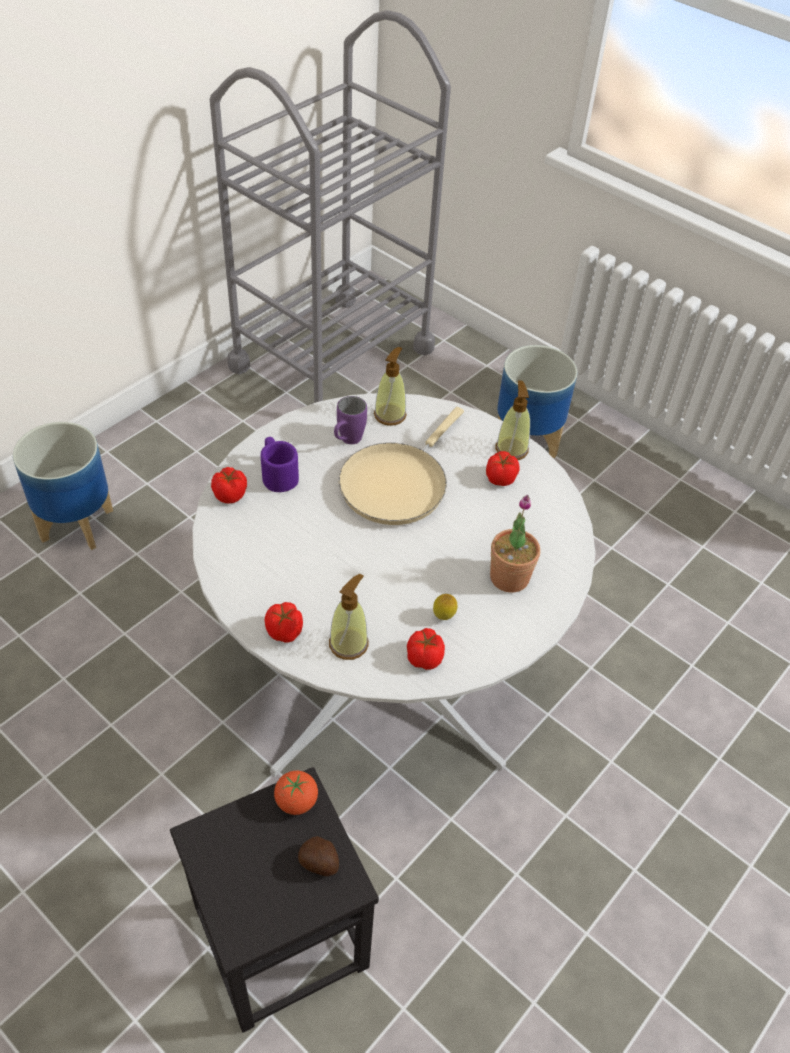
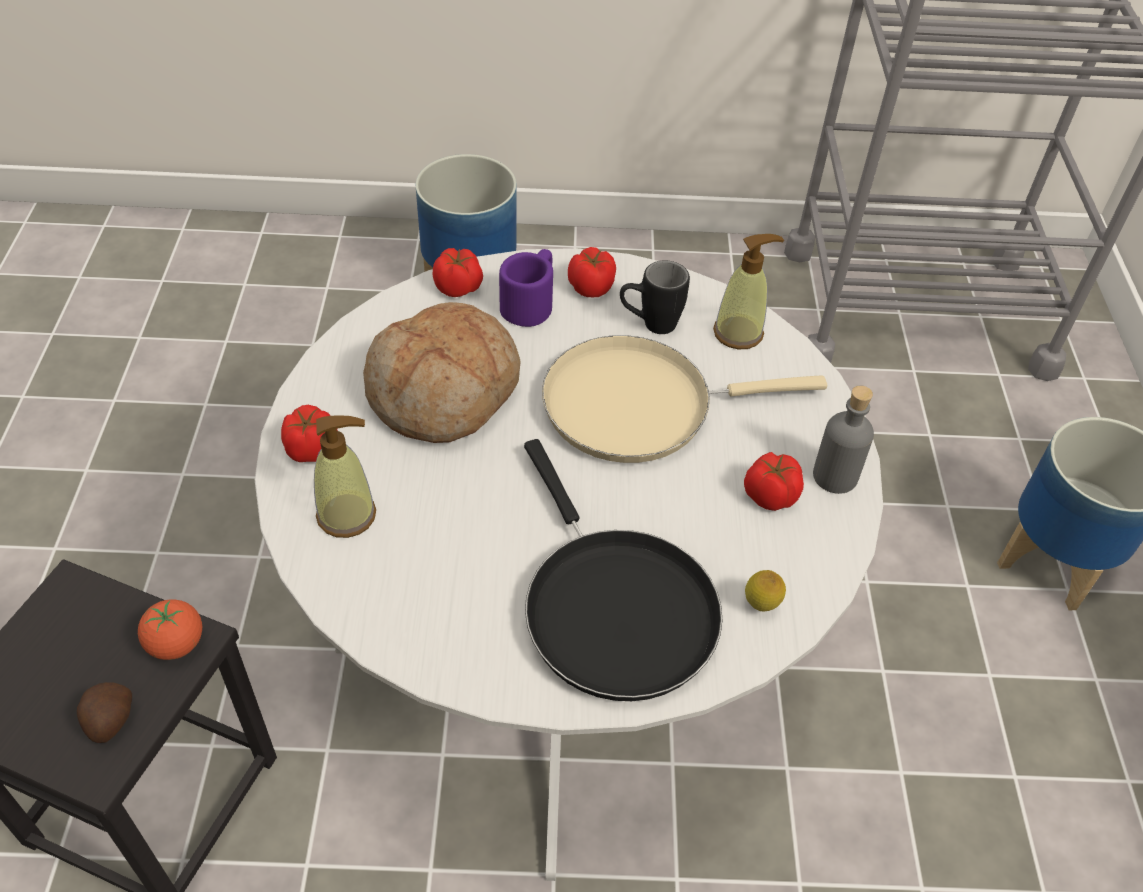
camera: 50 degrees right, 0 degrees up
purple mug [334,396,367,444] -> black mug [620,260,690,334]
tomato [407,628,445,670] -> tomato moved to [568,247,616,297]
lemon [433,594,457,620] -> lemon moved to [745,570,786,612]
potted plant [490,495,540,593] -> black frying pan [524,439,723,701]
soap dispenser [495,380,530,460] -> grey bottle [813,385,874,494]
none -> bread [363,302,521,443]

